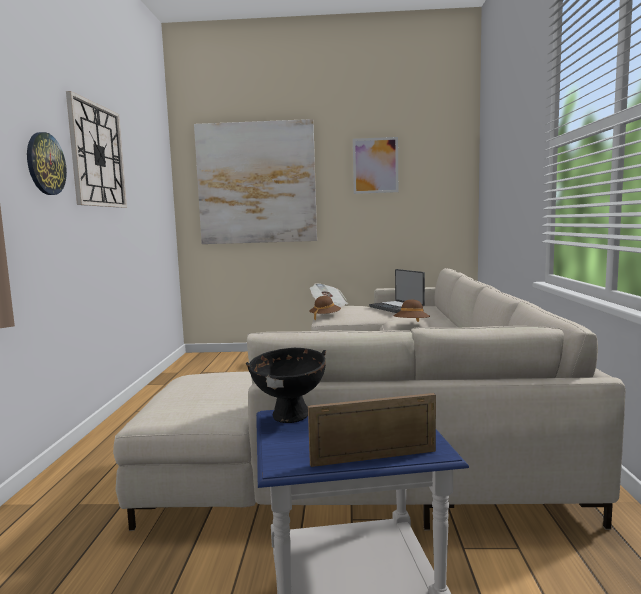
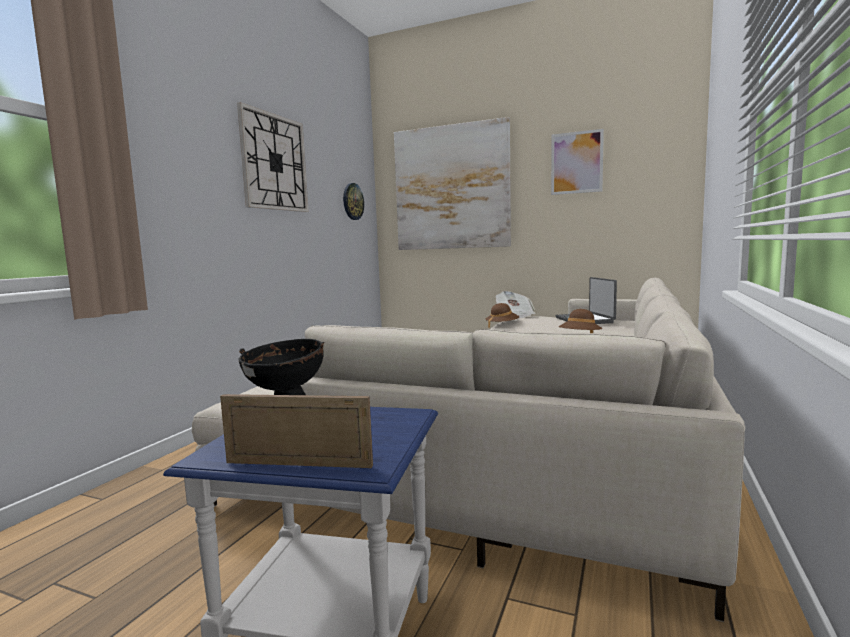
camera: 20 degrees right, 0 degrees up
wall clock [27,132,67,195] -> wall clock moved to [343,183,364,220]

